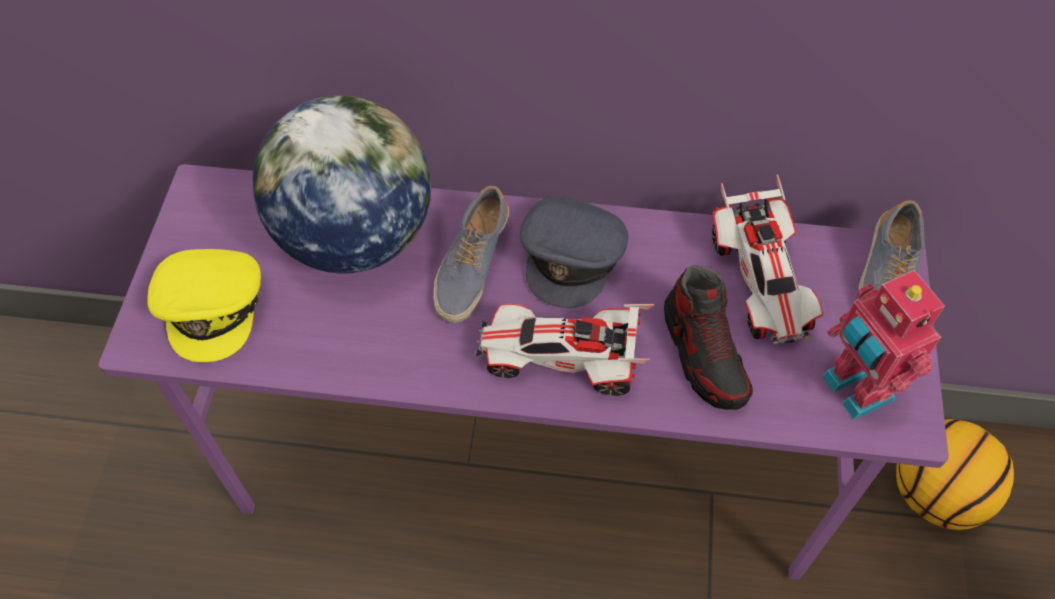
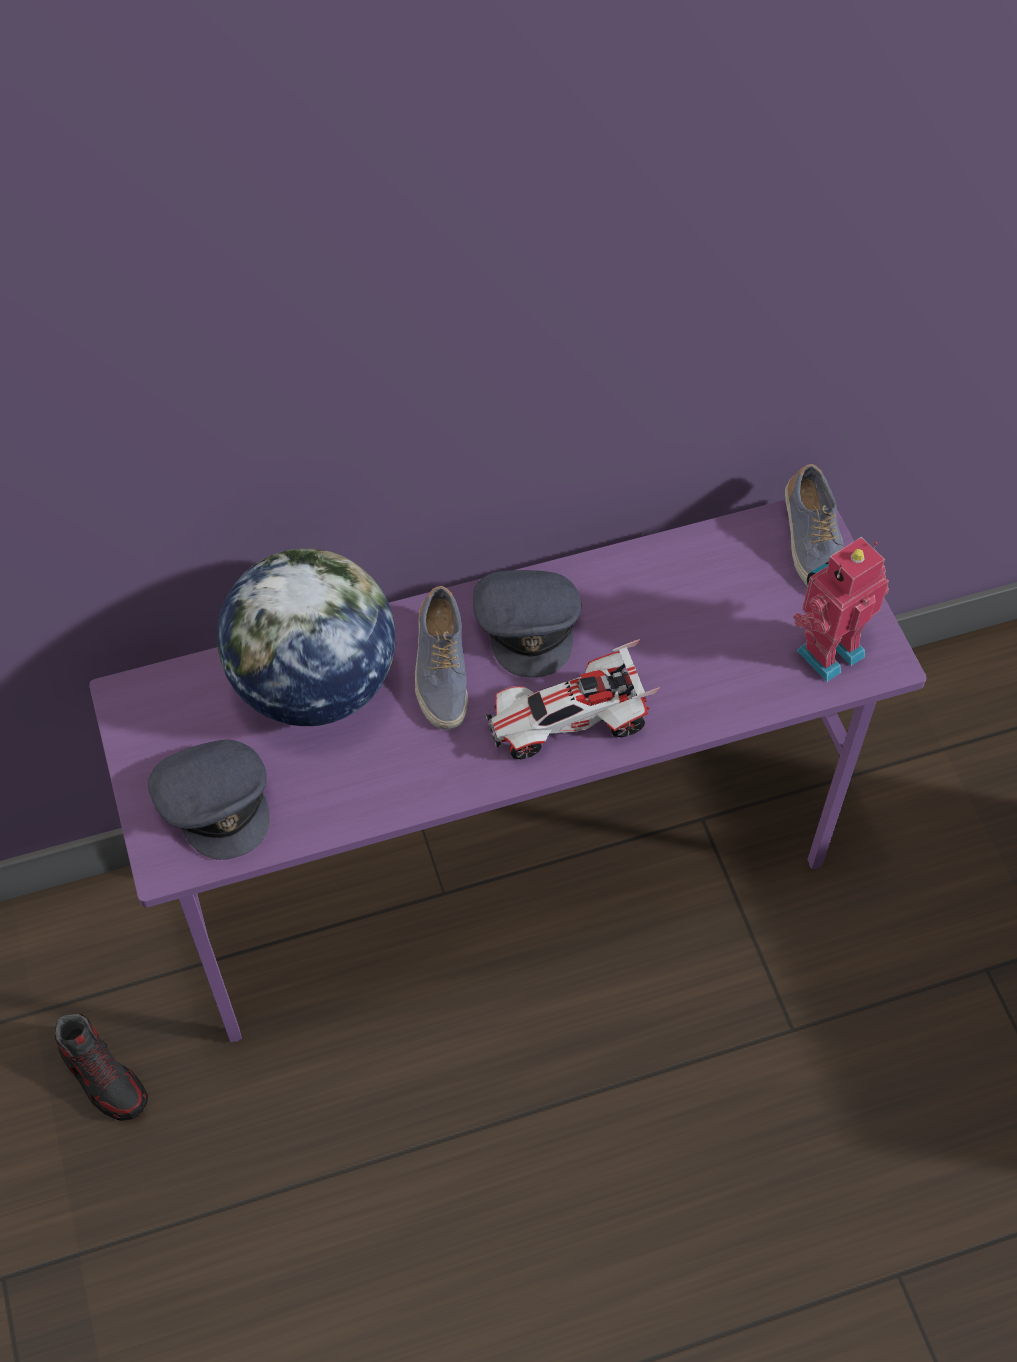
camera: 25 degrees left, 0 degrees up
yellow cap [147,249,261,362] -> grey cap [148,740,270,860]
shoe [664,265,753,410] -> shoe moved to [55,1014,148,1121]
toy car [712,174,823,344] -> none
toy robot [822,270,945,420] -> toy robot turned 105 degrees clockwise [793,537,889,682]
basketball [896,419,1014,530] -> none

